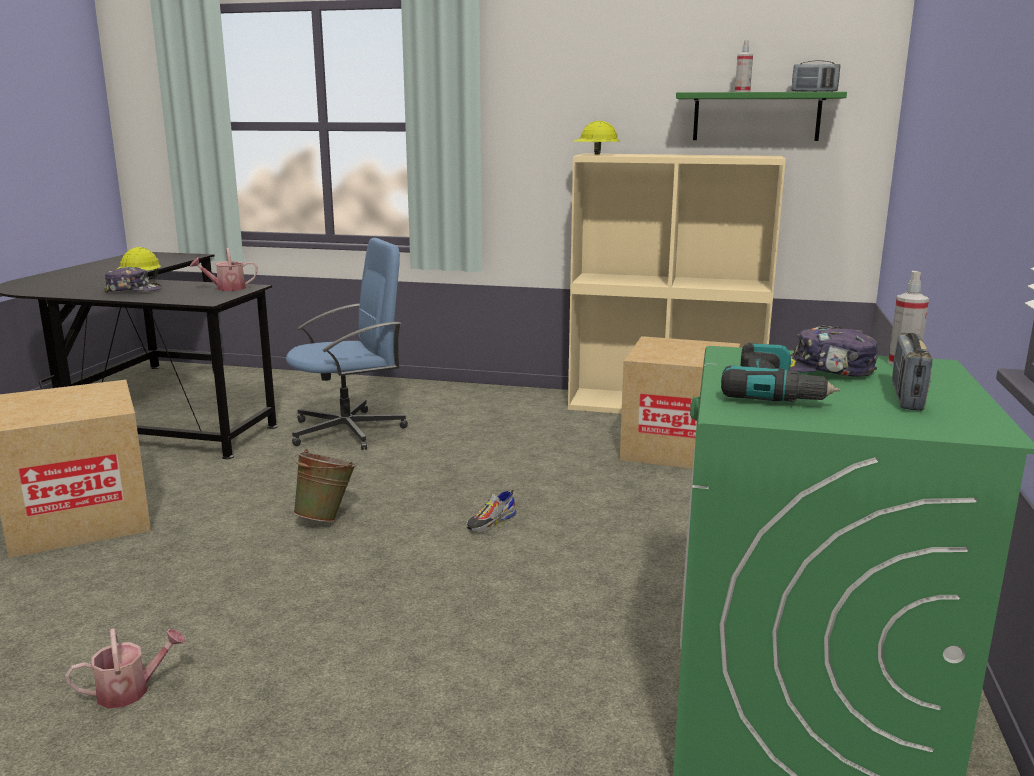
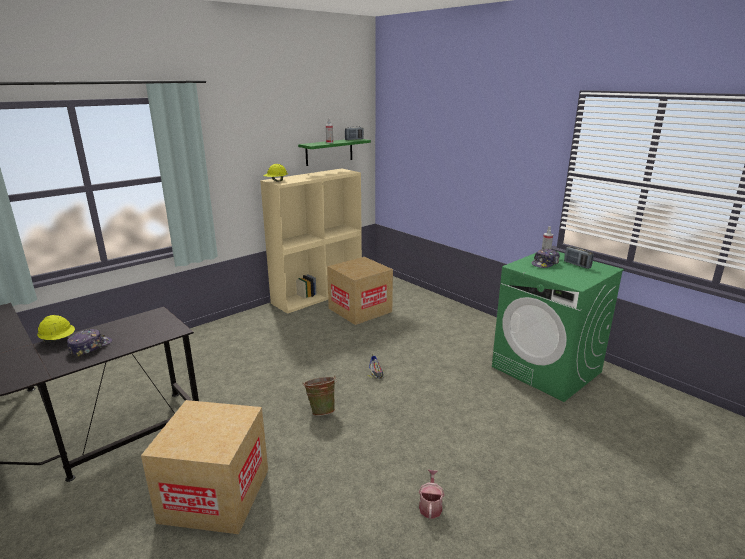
camera: 55 degrees left, 5 degrees up
watering can [190,248,258,291] -> none
blue office chair [286,238,408,450] -> none
power drill [721,342,840,402] -> none

